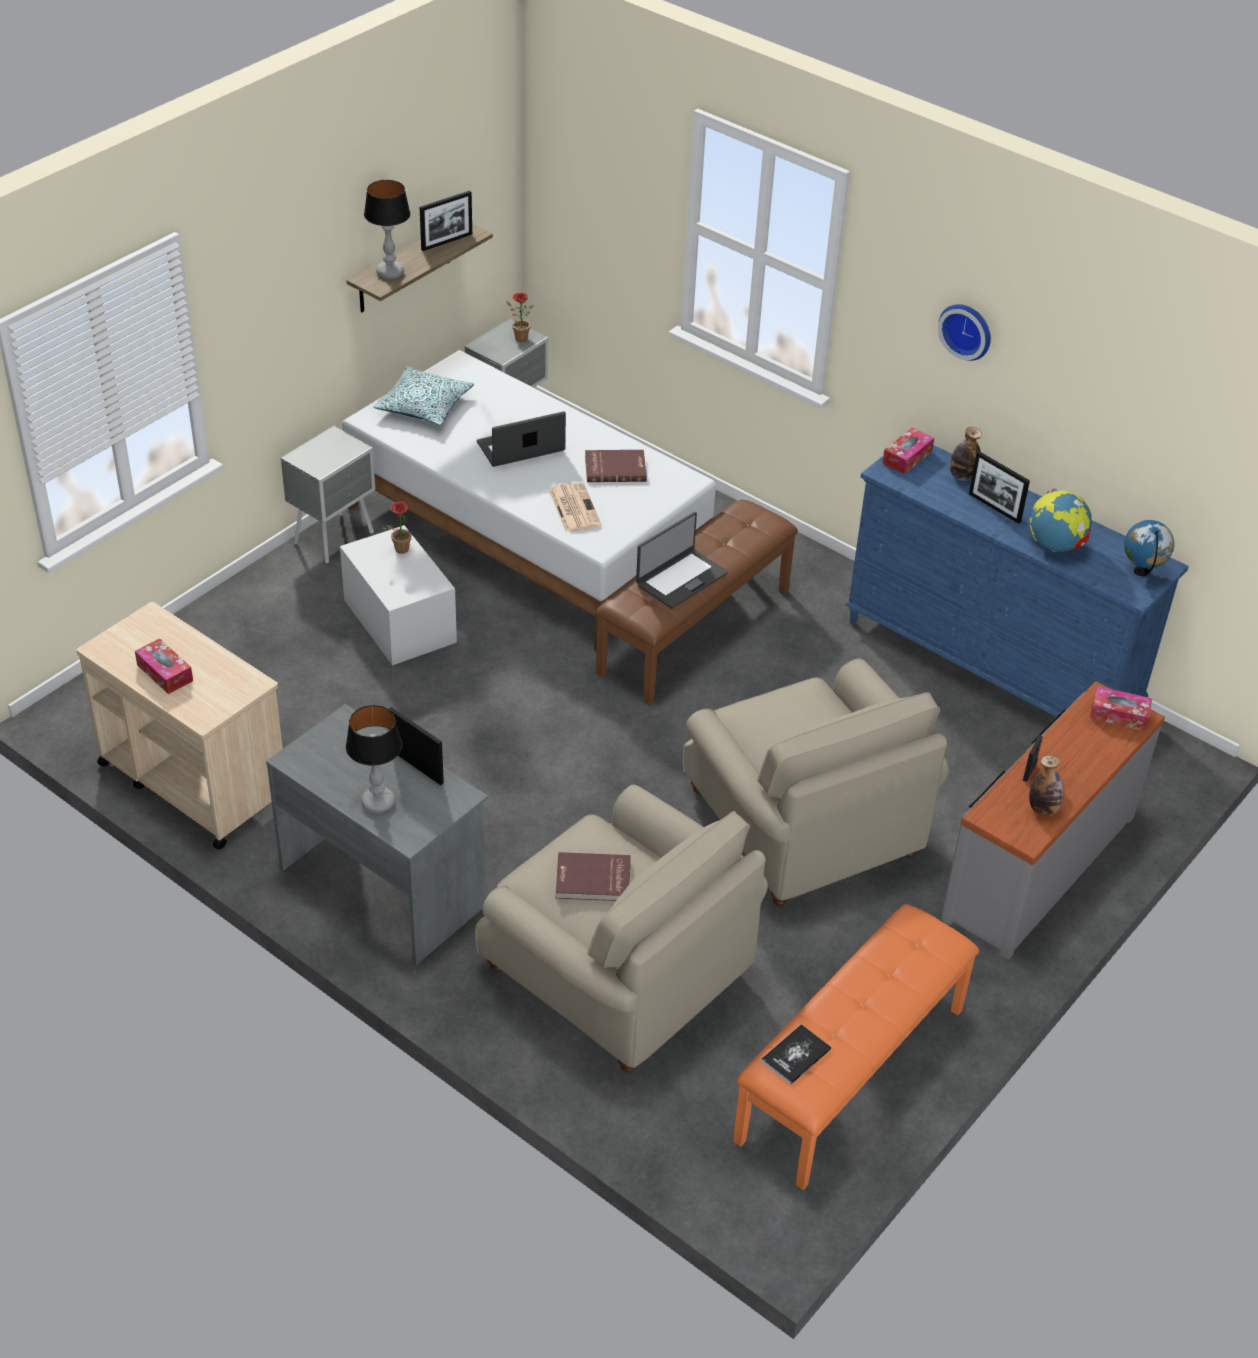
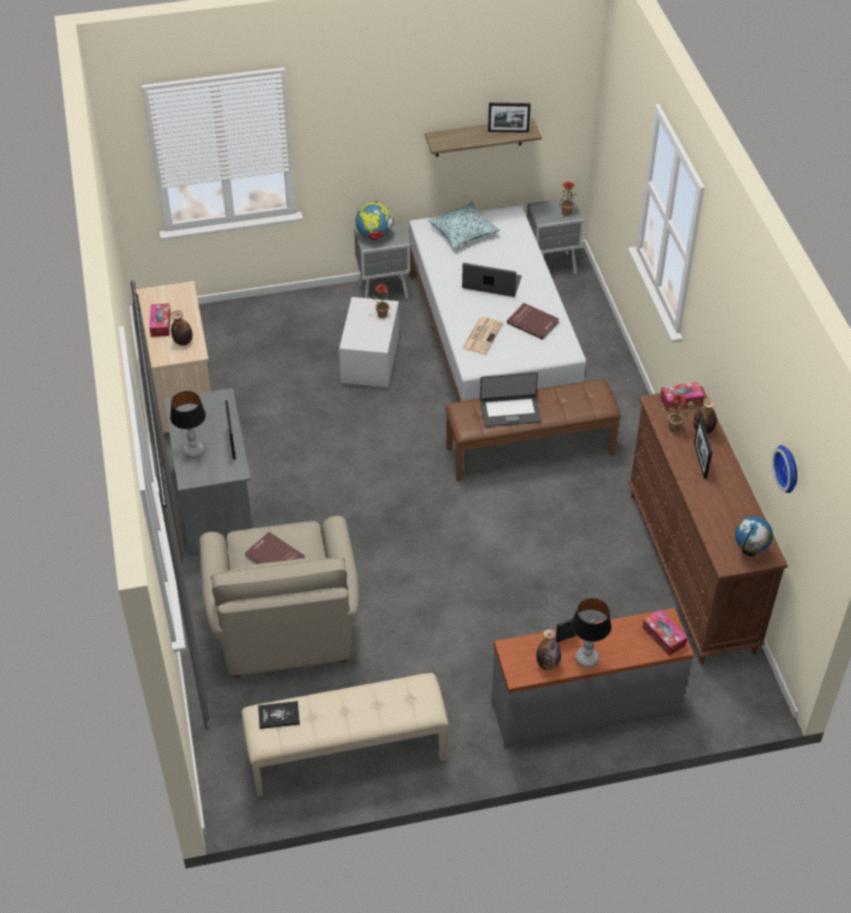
camera: 40 degrees right, 5 degrees up
table lamp [364,180,410,279] -> table lamp moved to [571,598,611,667]
beige armchair [683,659,949,906] -> none
orange bench [733,904,979,1190] -> beige bench [242,673,449,796]
blue dresser [845,445,1189,718] -> brown dresser [628,386,788,664]
wall clock [938,304,991,361] -> wall clock moved to [772,445,797,493]
globe [1030,488,1092,552] -> globe moved to [356,200,394,240]
none -> bottle [171,310,193,346]
none -> potted plant [661,394,693,432]

